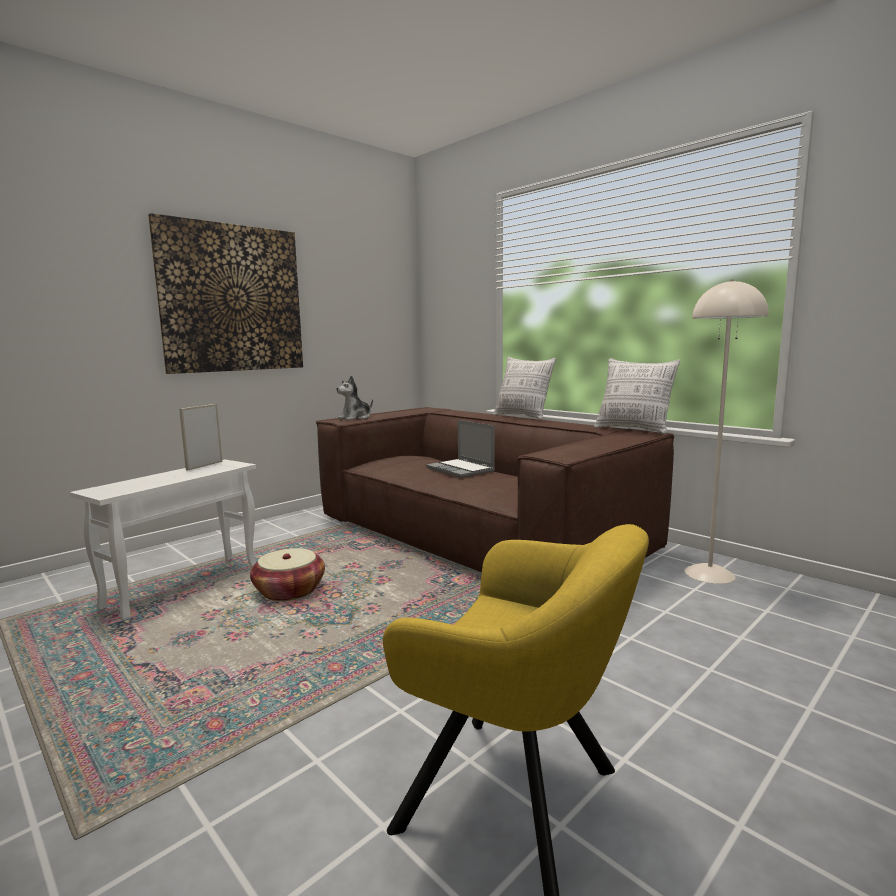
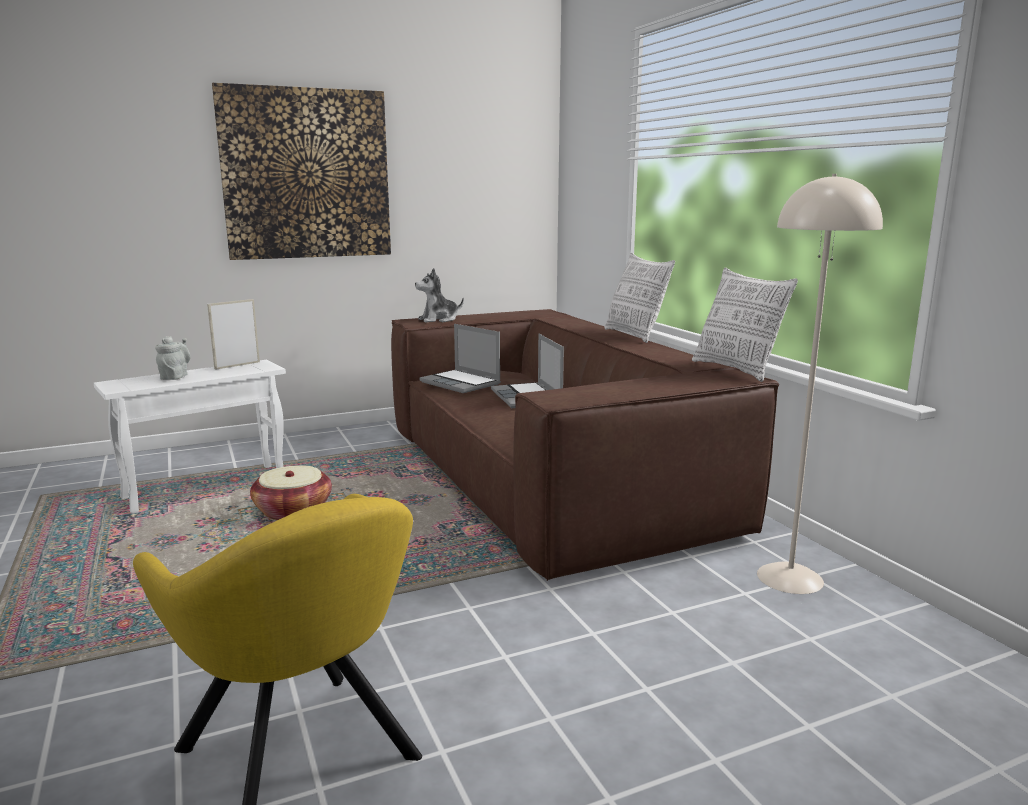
camera: 20 degrees right, 5 degrees up
none -> grey teapot [155,336,191,380]
none -> laptop [419,324,501,393]

